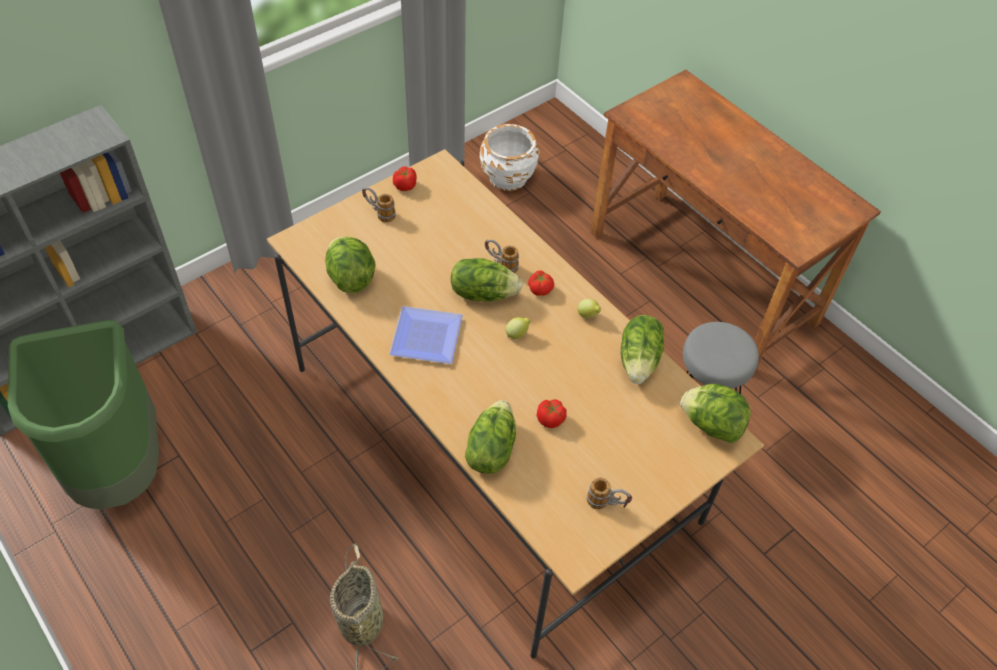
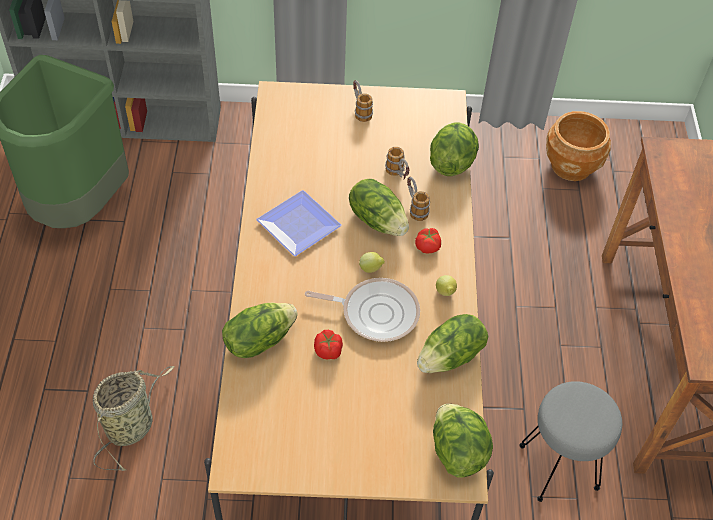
camera: 40 degrees right, 0 degrees up
lettuce [325,237,376,293] -> lettuce moved to [430,122,479,176]
tomato [393,166,417,191] -> none
white planter [480,124,539,191] -> brown planter [546,111,611,181]
mug [587,478,632,509] -> mug moved to [385,147,410,179]
none -> frying pan [305,278,420,342]

